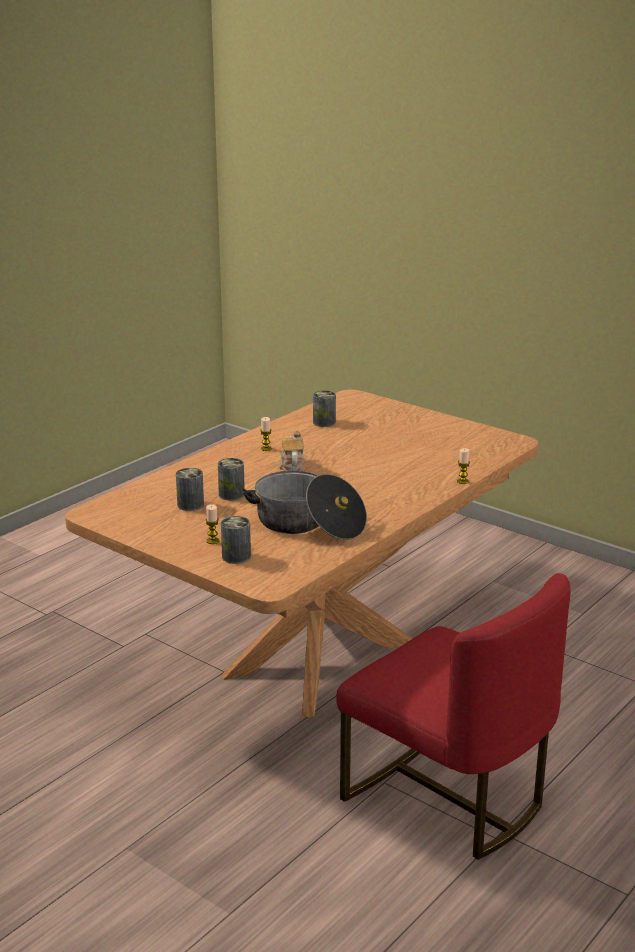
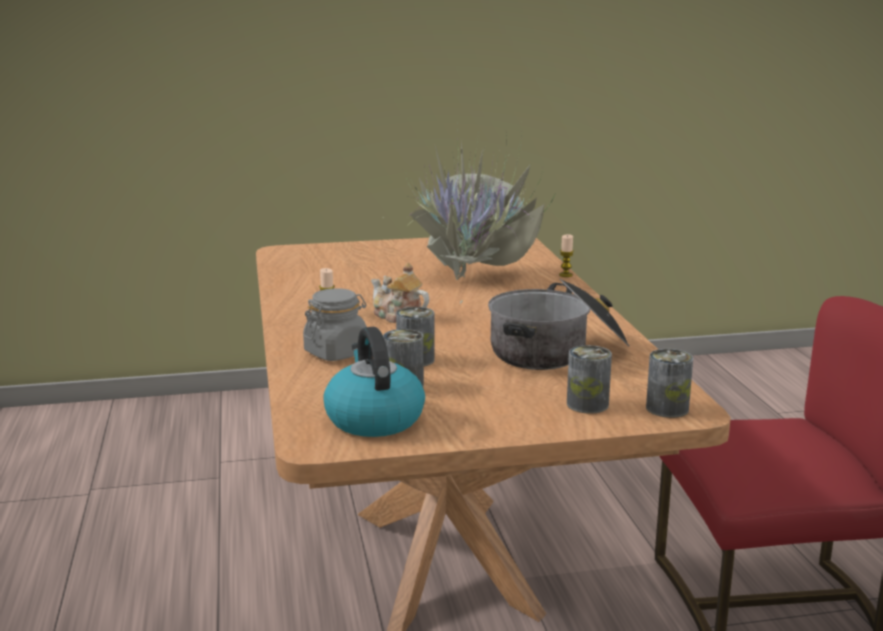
camera: 50 degrees left, 5 degrees down
candle [205,504,219,544] -> none
can [313,390,336,427] -> can moved to [646,349,693,418]
none -> grey jar [303,288,367,361]
none -> kettle [323,327,425,437]
none -> potted plant [383,133,556,304]

